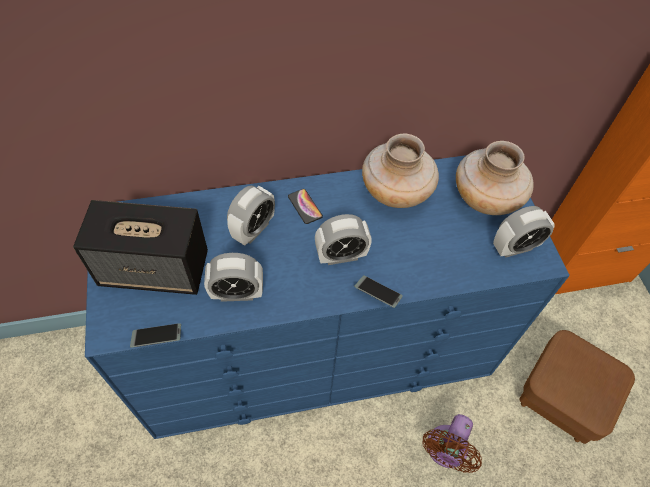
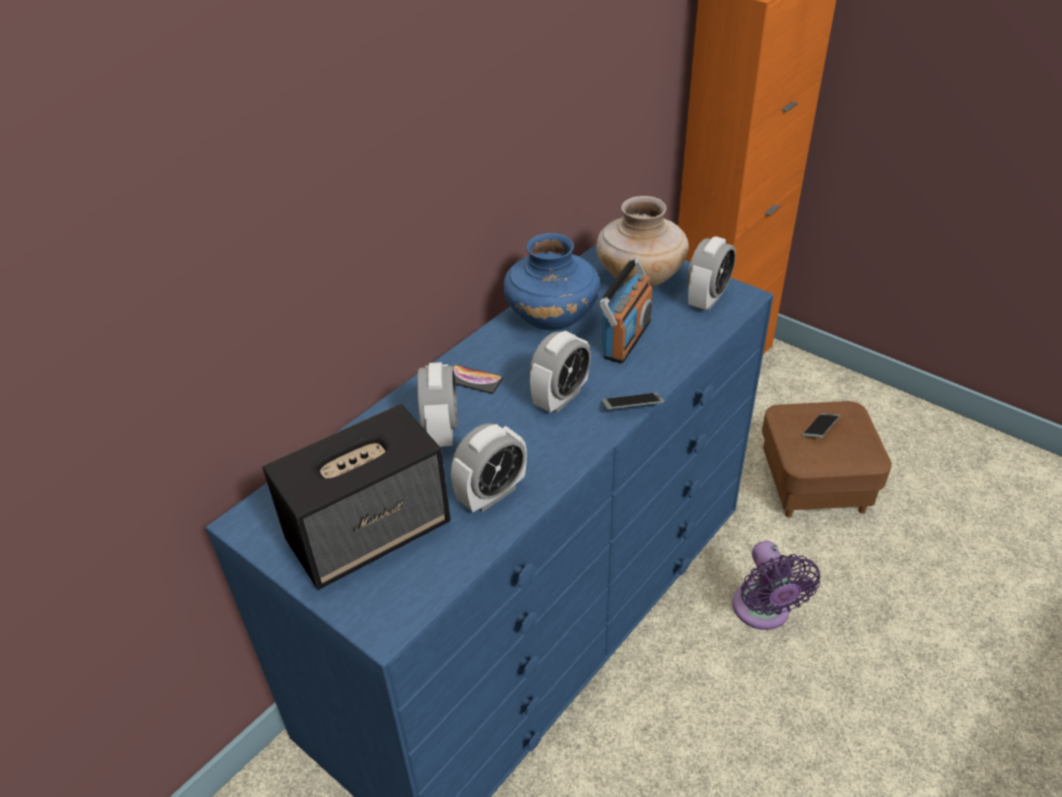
camera: 35 degrees left, 15 degrees down
phone [130,323,181,348] -> phone moved to [802,413,840,438]
beige vase [362,134,439,208] -> blue vase [504,233,600,330]
brown fan [422,414,482,473] -> purple fan [733,541,820,630]
none -> radio [599,257,652,364]

